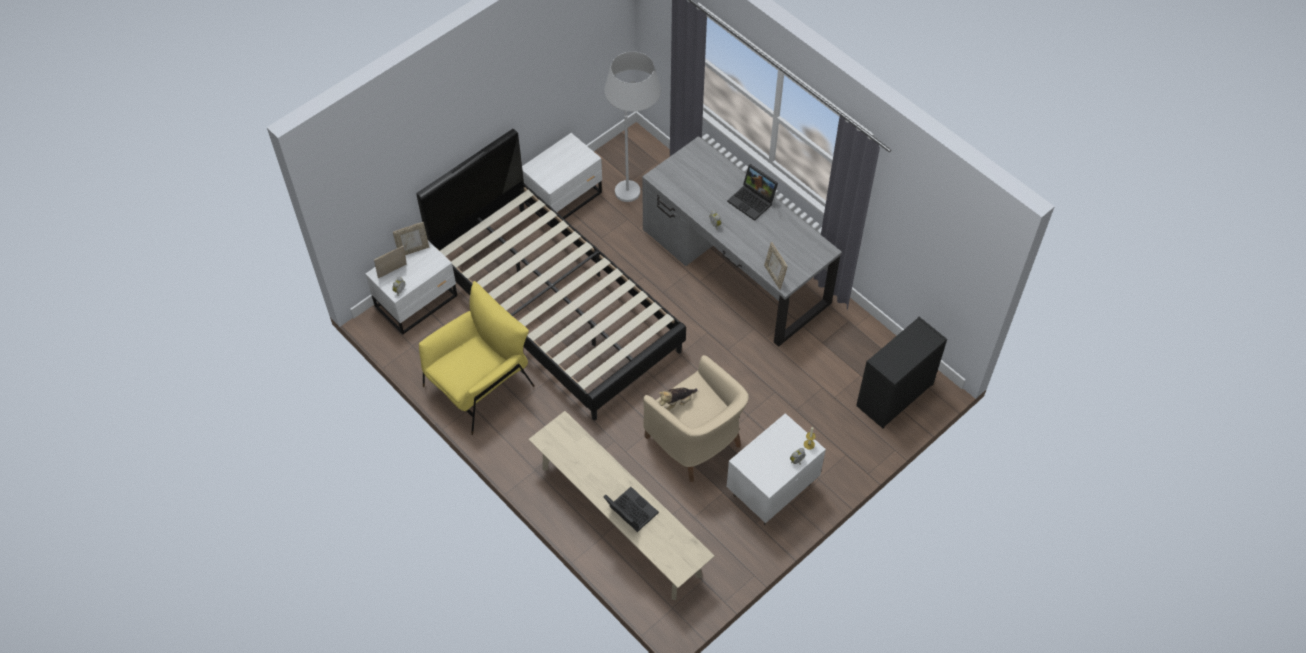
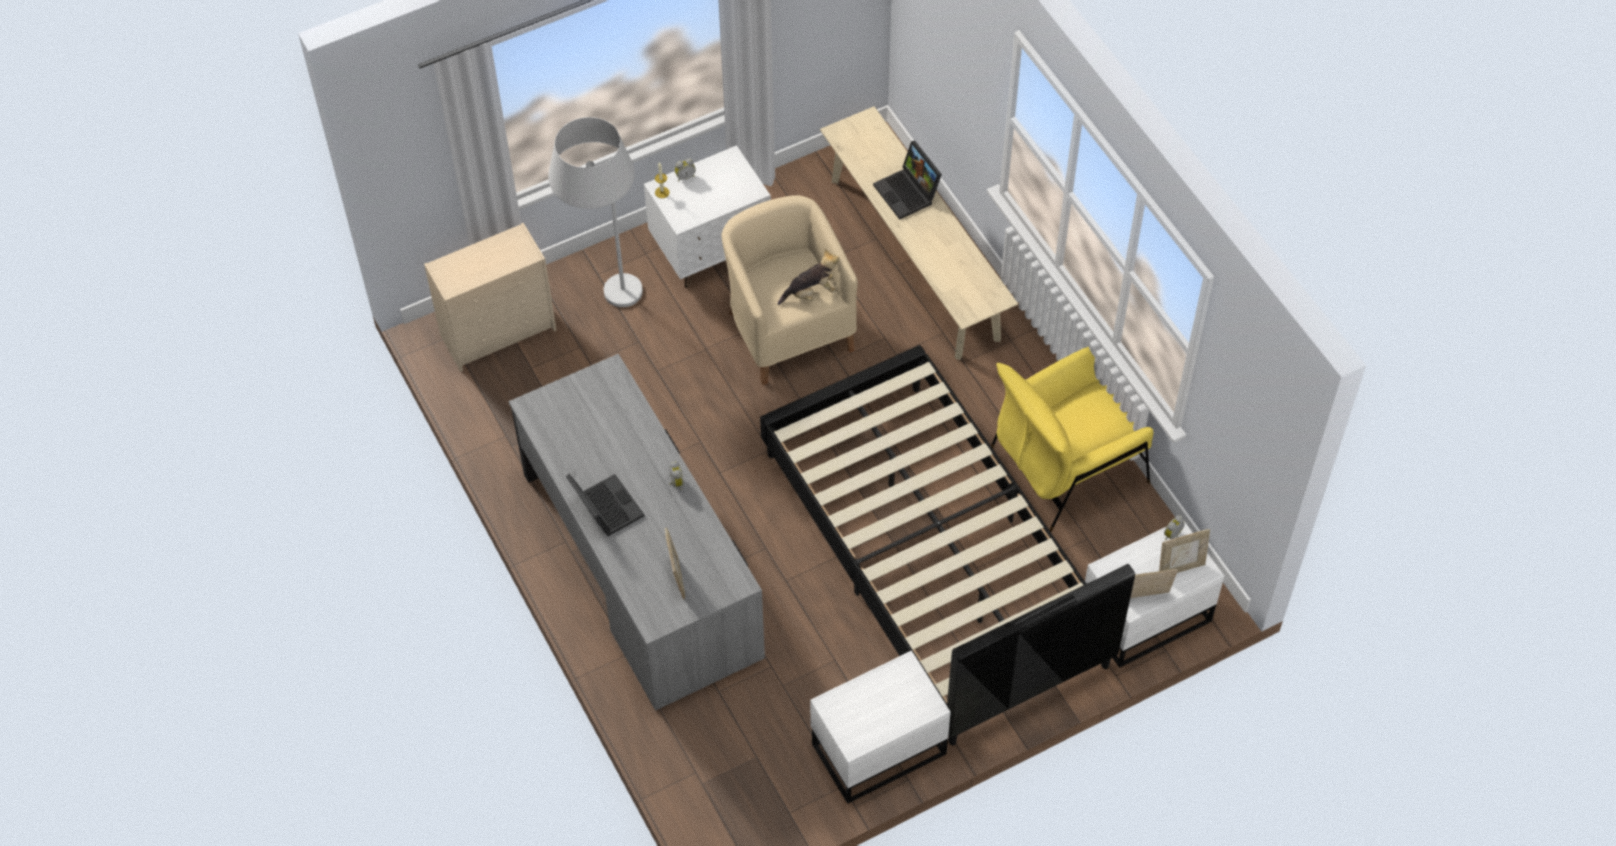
camera: 165 degrees left, 0 degrees up
white floor lamp [604,52,661,202] -> white floor lamp moved to [548,117,643,307]
picture frame [764,242,788,290] -> picture frame moved to [665,527,685,599]
black dresser [856,317,947,429] -> beige dresser [424,223,556,371]

